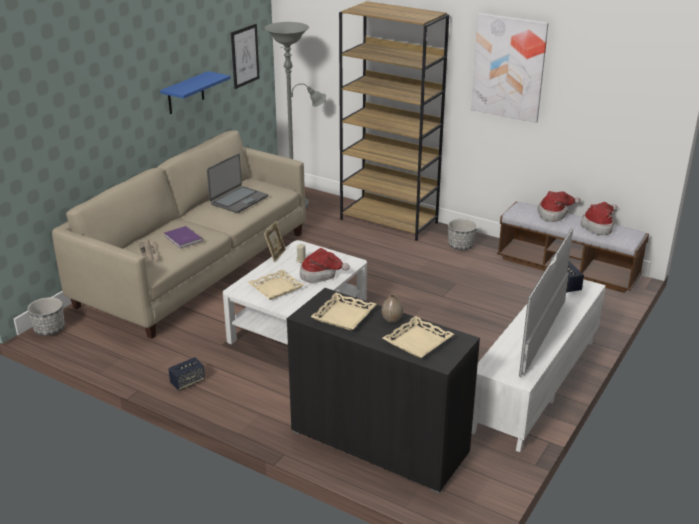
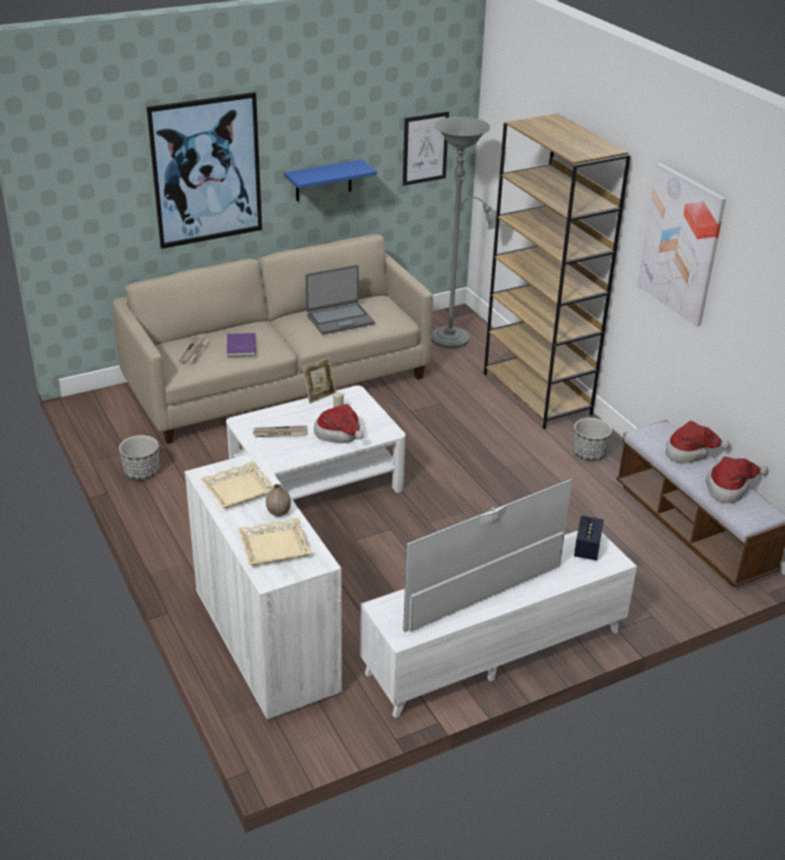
camera: 30 degrees right, 5 degrees up
planter [27,297,65,336] -> planter moved to [119,435,159,480]
speaker [168,357,205,391] -> none
beige tray [248,269,304,300] -> newspaper [253,425,308,437]
black cabinet [287,288,480,493] -> white cabinet [184,452,342,721]
none -> picture [147,92,262,249]

